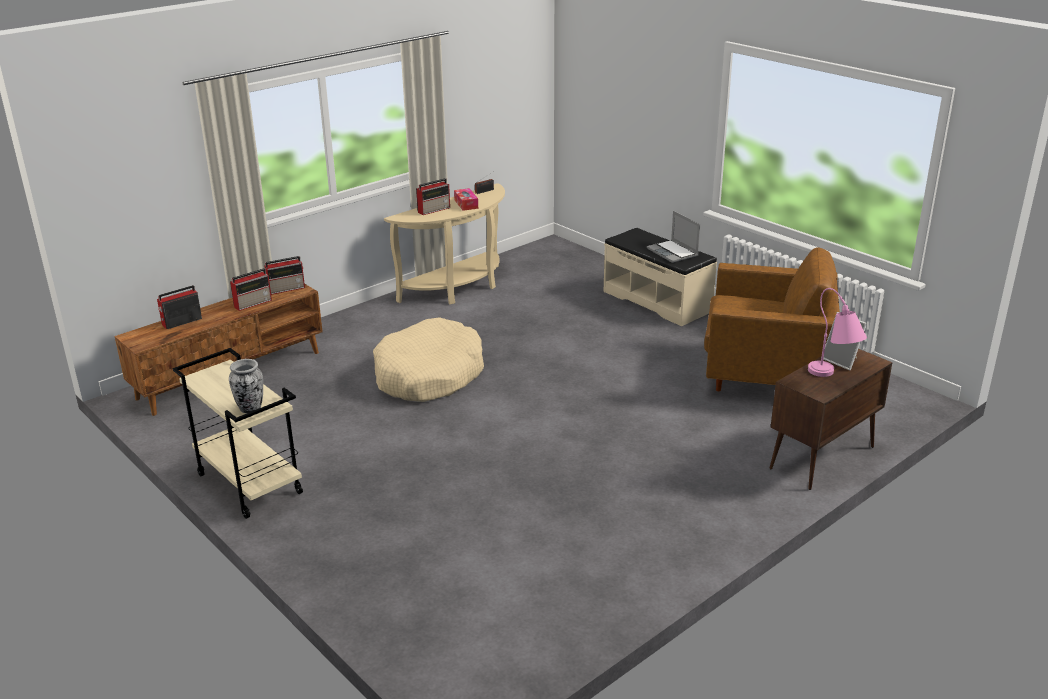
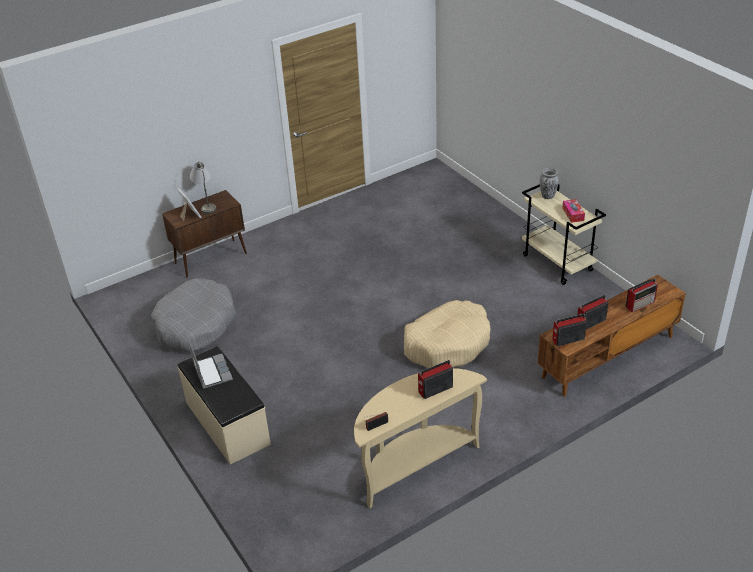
camera: 170 degrees left, 10 degrees up
tissue box [454,188,478,211] -> tissue box moved to [562,199,585,223]
brown armchair [704,247,840,391] -> grey dog bed [151,278,236,352]
pink table lamp [808,288,867,377] -> grey table lamp [190,161,217,214]

